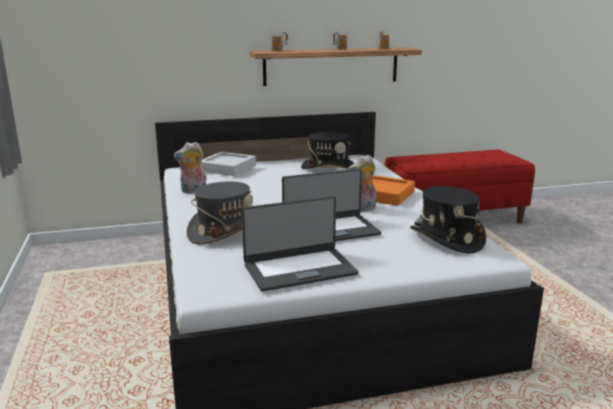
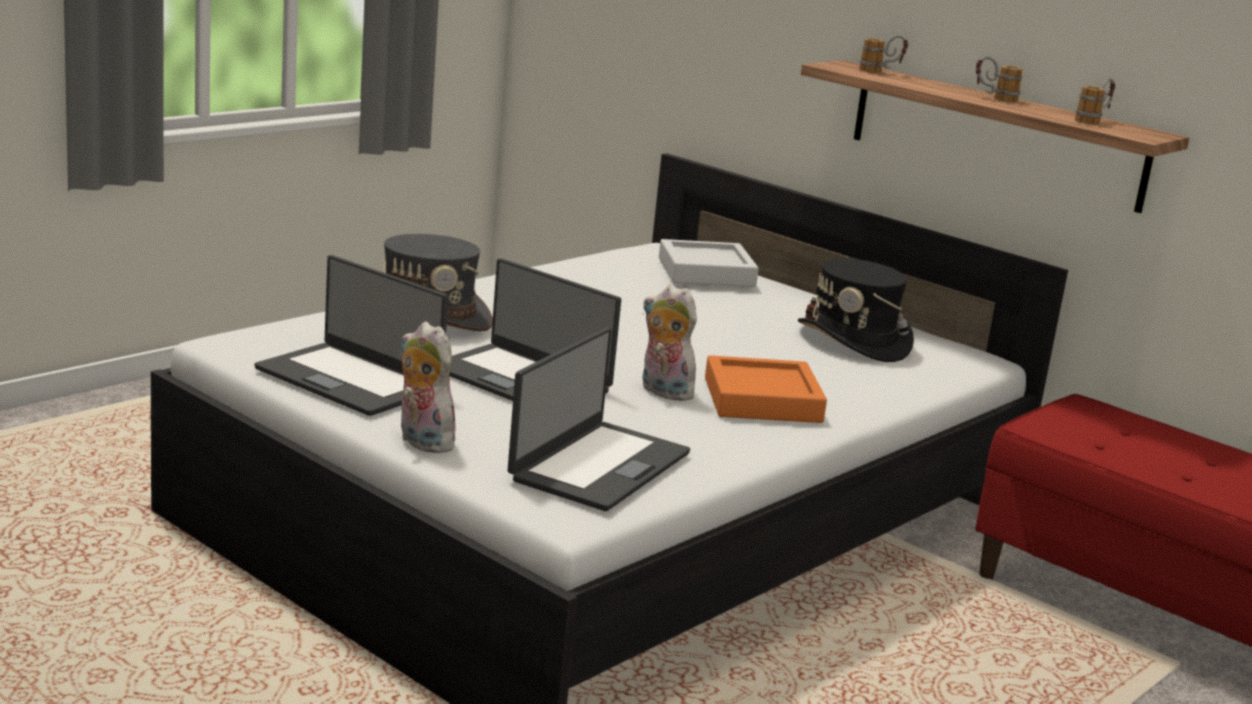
camera: 55 degrees right, 0 degrees up
plush toy [174,142,207,193] -> plush toy moved to [400,322,461,453]
black hat [410,186,486,254] -> laptop [508,327,690,511]

